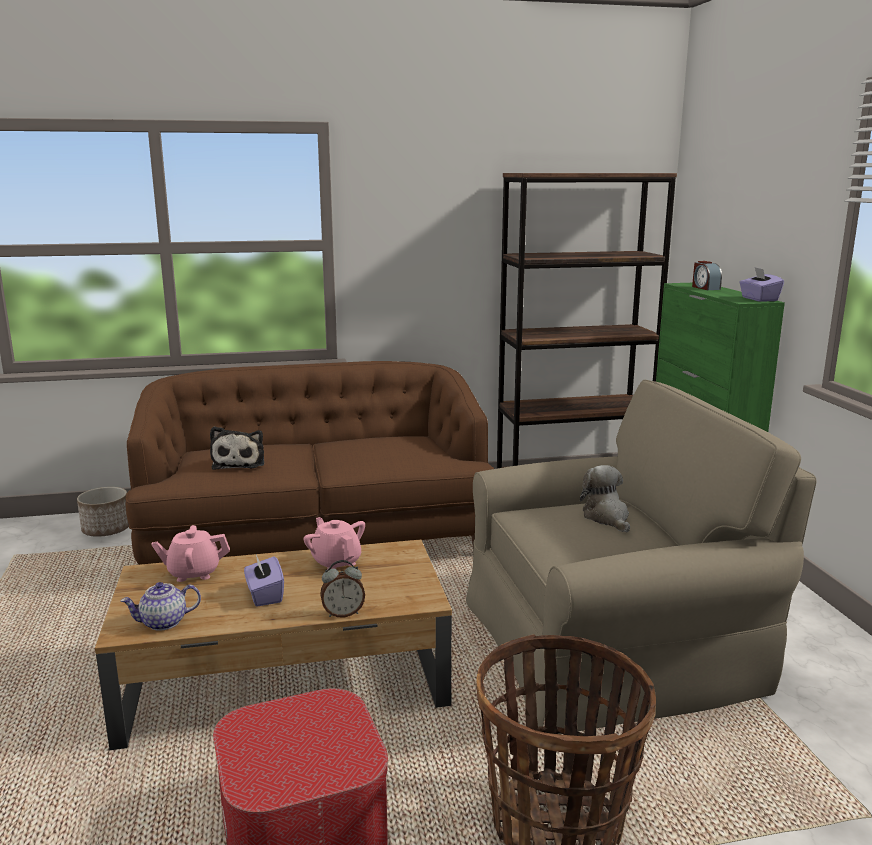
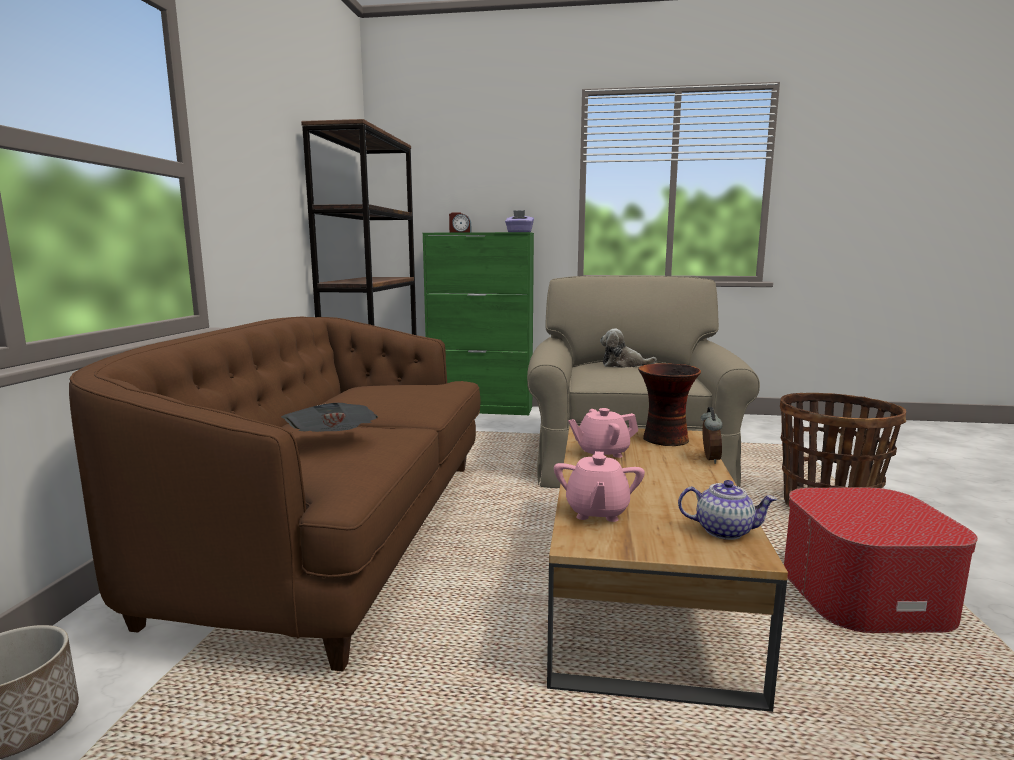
camera: 70 degrees left, 5 degrees down
teapot [121,582,201,631] -> teapot turned 75 degrees counterclockwise [678,480,777,540]
plush toy [210,426,264,470] -> newspaper [281,403,378,432]
purple tissue box [244,555,284,606] -> none
none -> vase [638,364,701,446]

